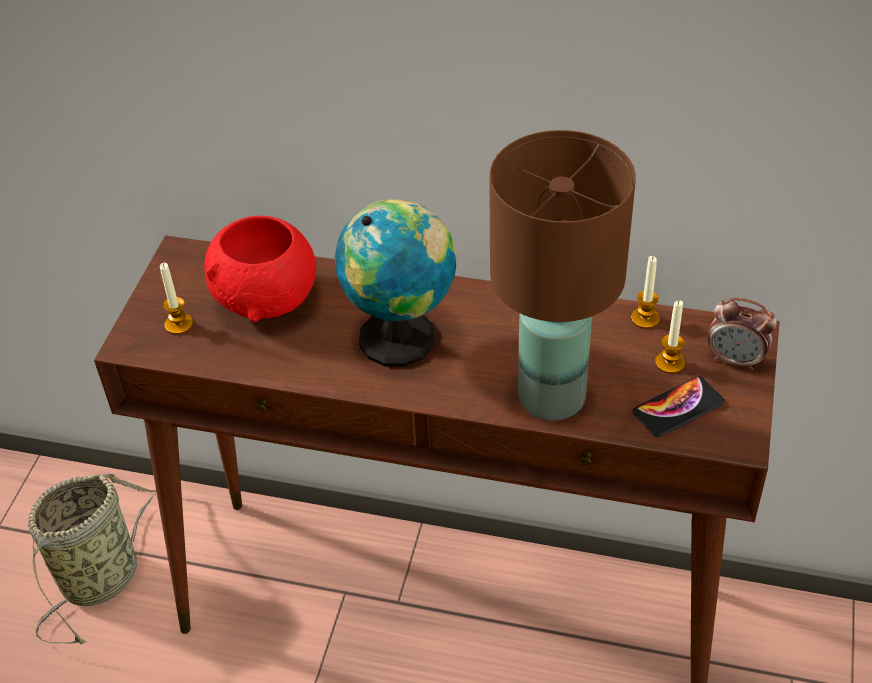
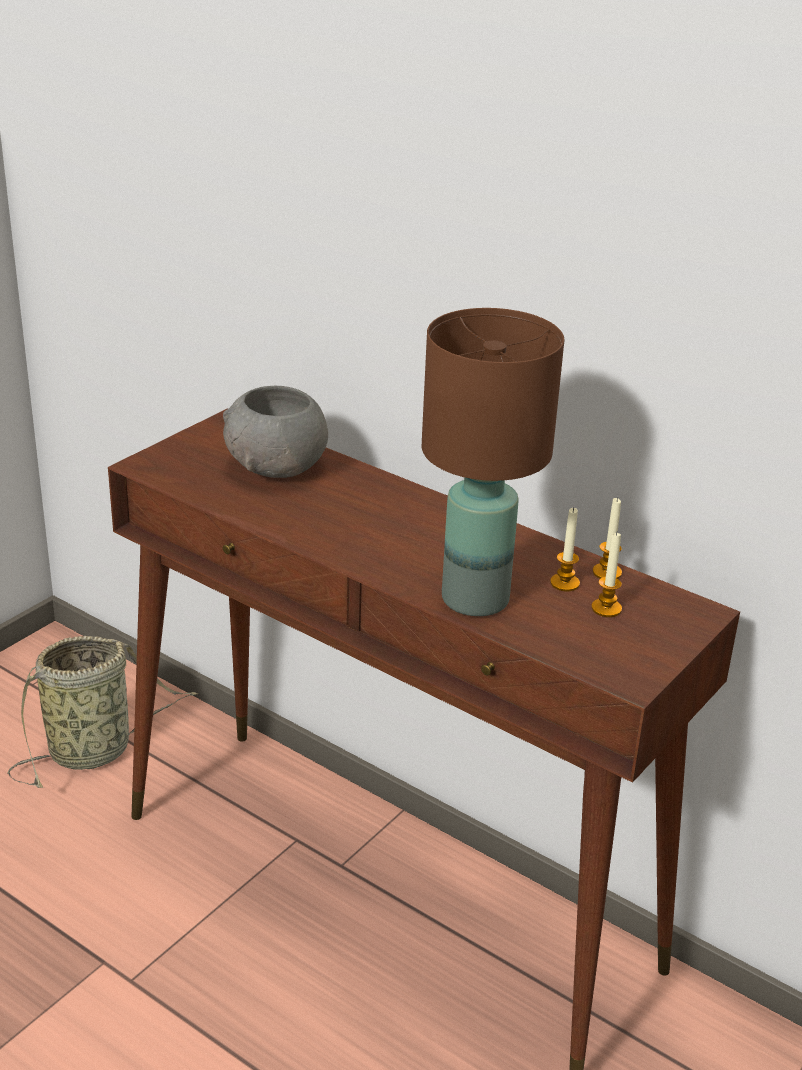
camera: 20 degrees right, 15 degrees down
candle [160,263,193,335] -> candle moved to [550,507,580,591]
red bowl [204,216,316,322] -> grey bowl [223,386,328,478]
globe [335,199,456,367] -> none
phone [633,376,725,437] -> none
alarm clock [708,297,777,370] -> none

